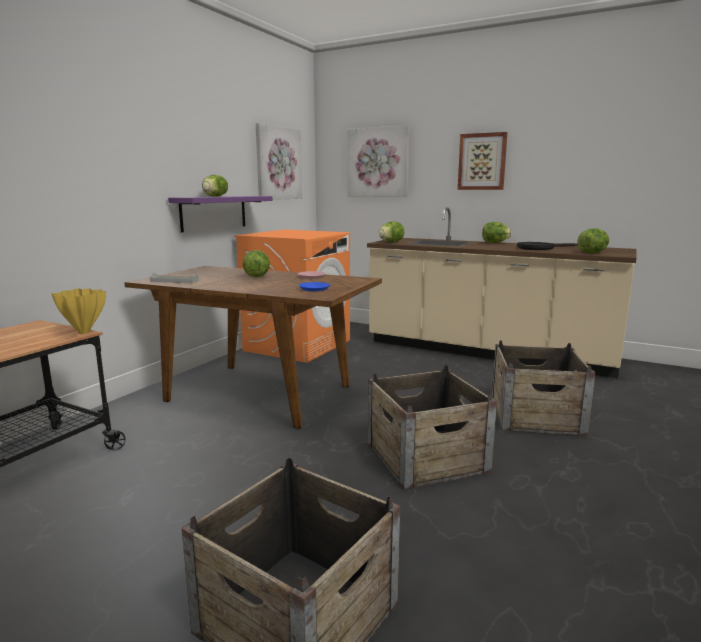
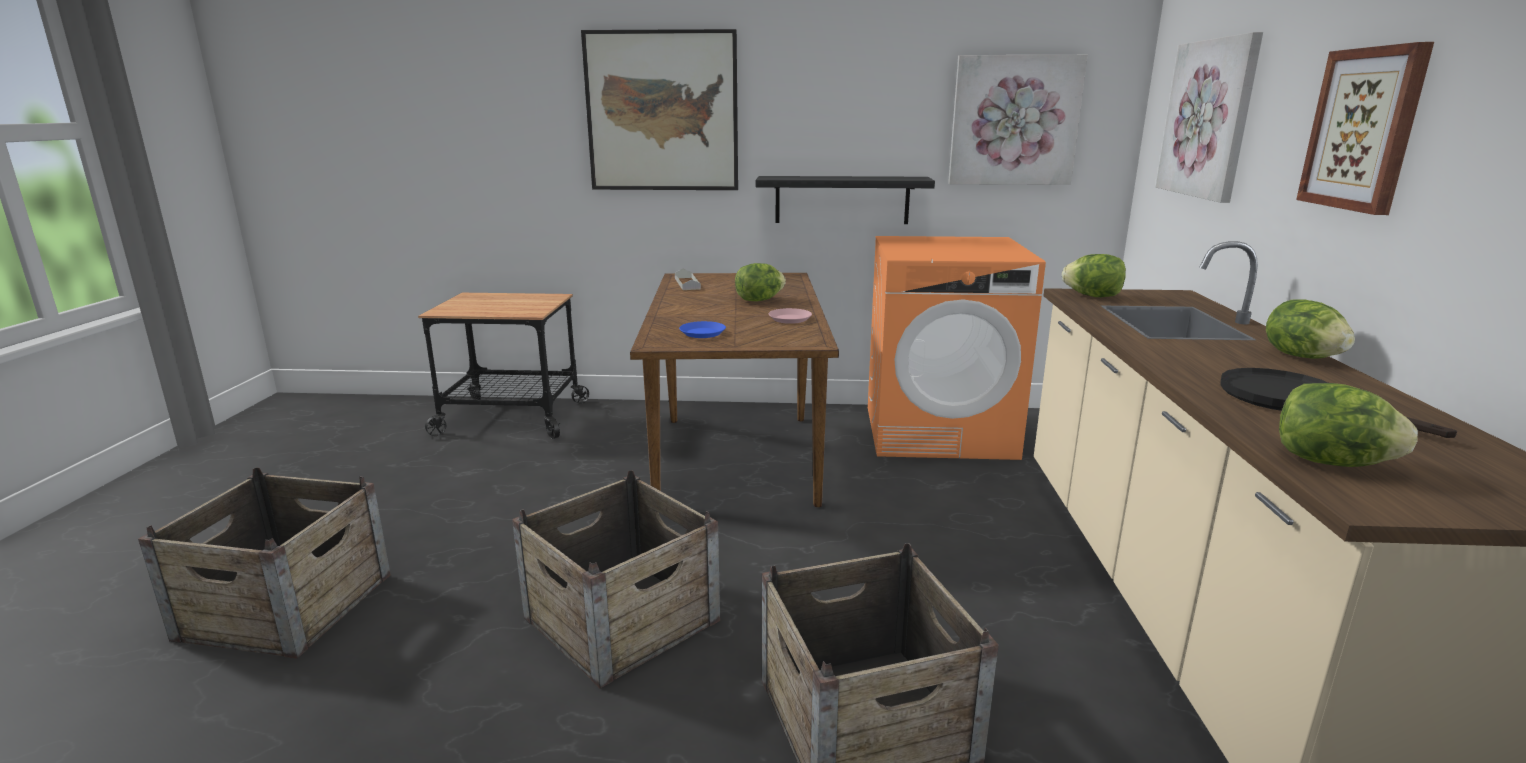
camera: 65 degrees right, 5 degrees up
yellow vase [52,289,106,334] -> none
purple shelf [168,196,273,232] -> black shelf [756,176,935,224]
lettuce [202,175,228,197] -> none
none -> picture [581,29,738,190]

